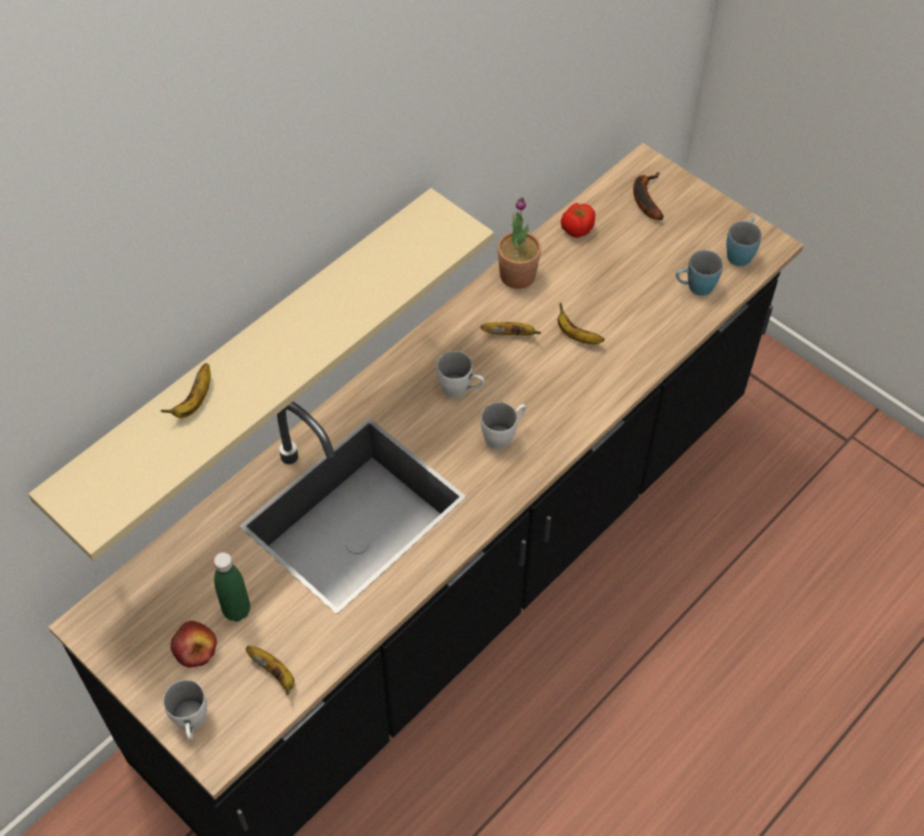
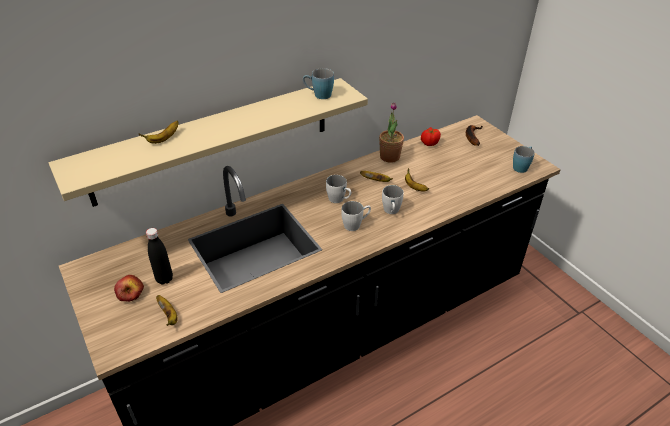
camera: 15 degrees right, 15 degrees down
white mug [163,680,207,740] -> white mug moved to [382,185,404,214]
green bottle [214,552,250,622] -> black bottle [146,228,173,285]
blue mug [676,250,723,296] -> blue mug moved to [303,68,334,99]

